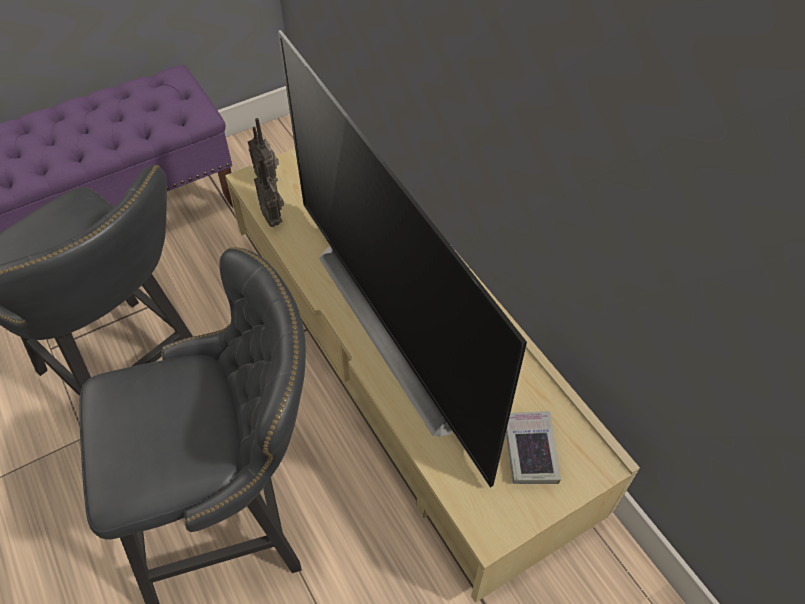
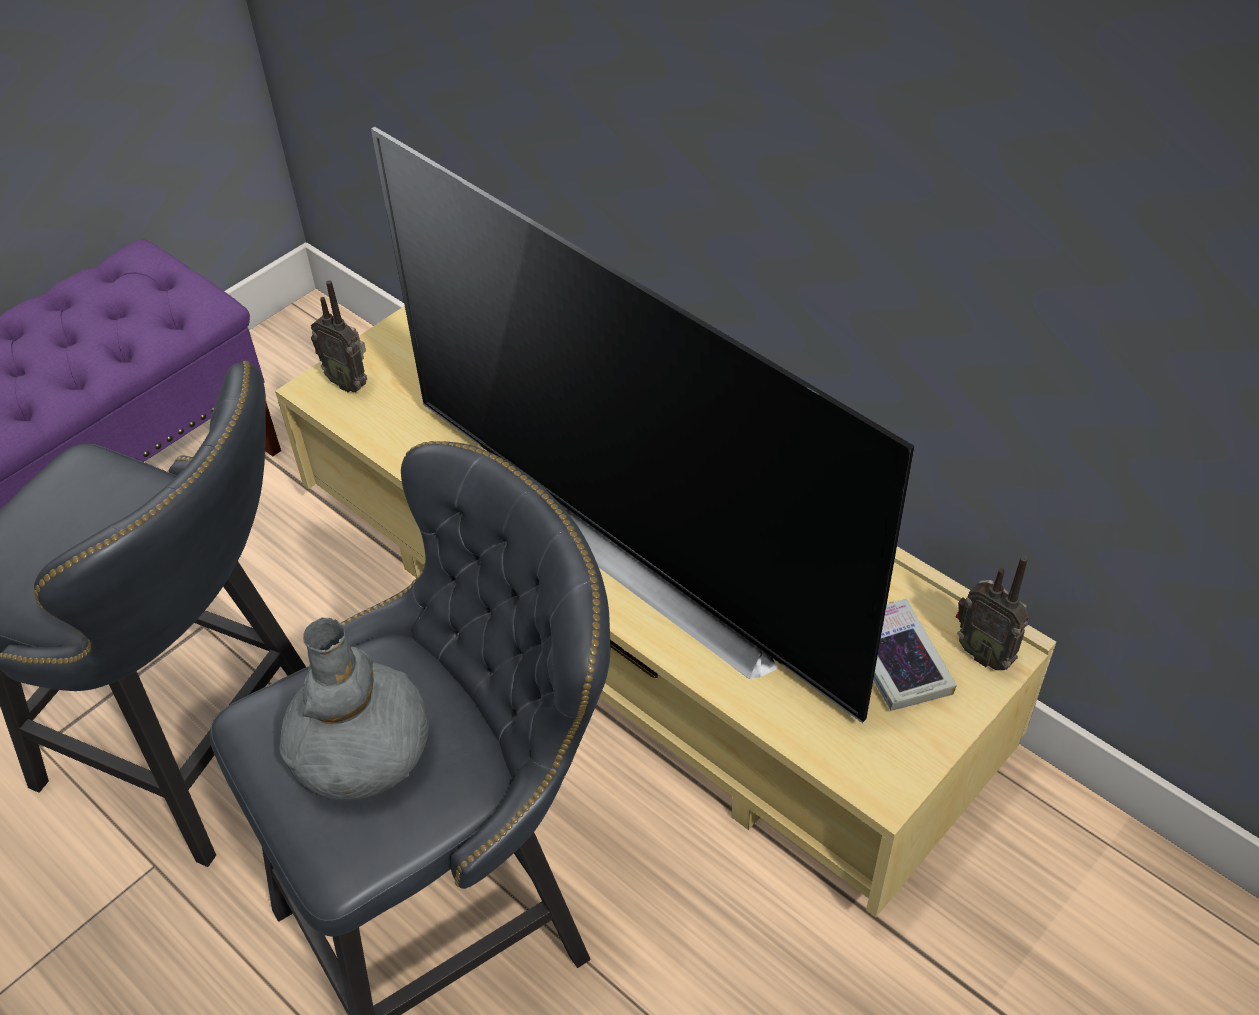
camera: 15 degrees left, 5 degrees down
radio [254,158,284,227] -> radio moved to [956,556,1029,670]
none -> grey vase [280,617,429,801]

